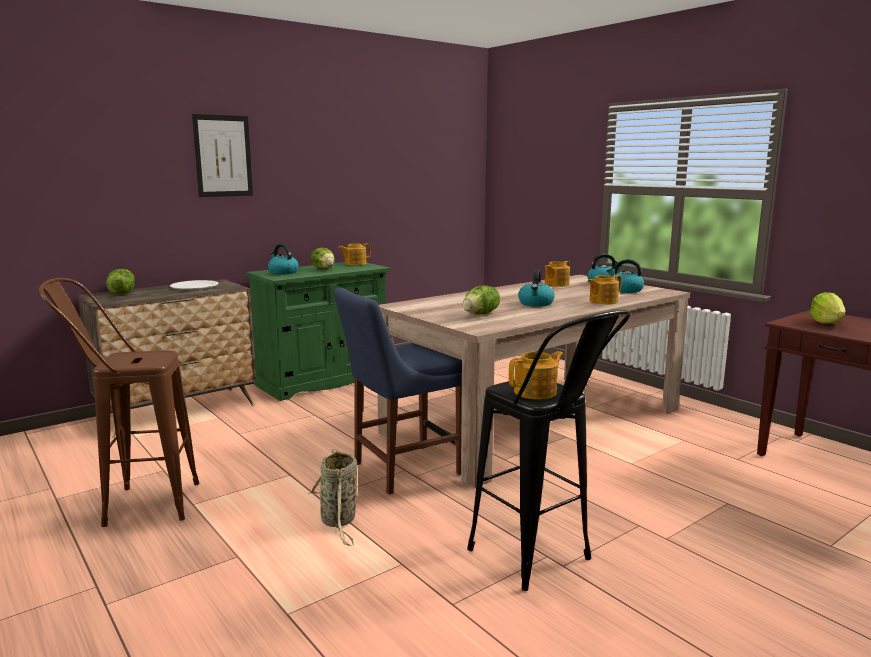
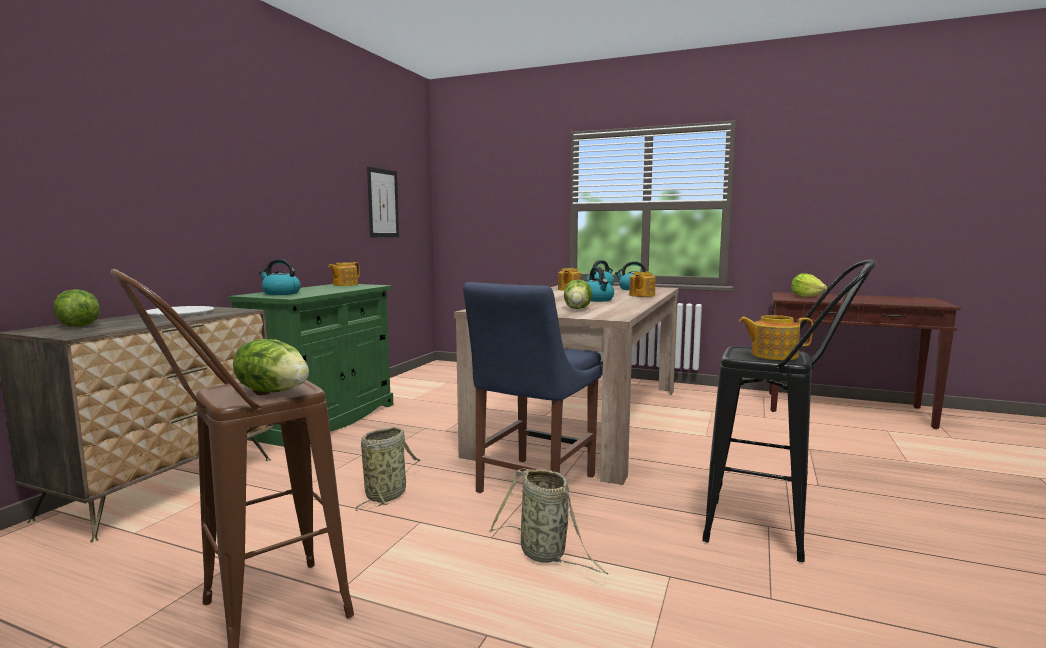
camera: 30 degrees left, 5 degrees down
picture [192,114,253,197] -> picture moved to [367,167,399,237]
lettuce [311,248,335,269] -> lettuce moved to [233,339,309,393]
teapot [509,351,564,399] -> teapot turned 105 degrees counterclockwise [739,315,813,360]
none -> basket [355,427,420,511]

